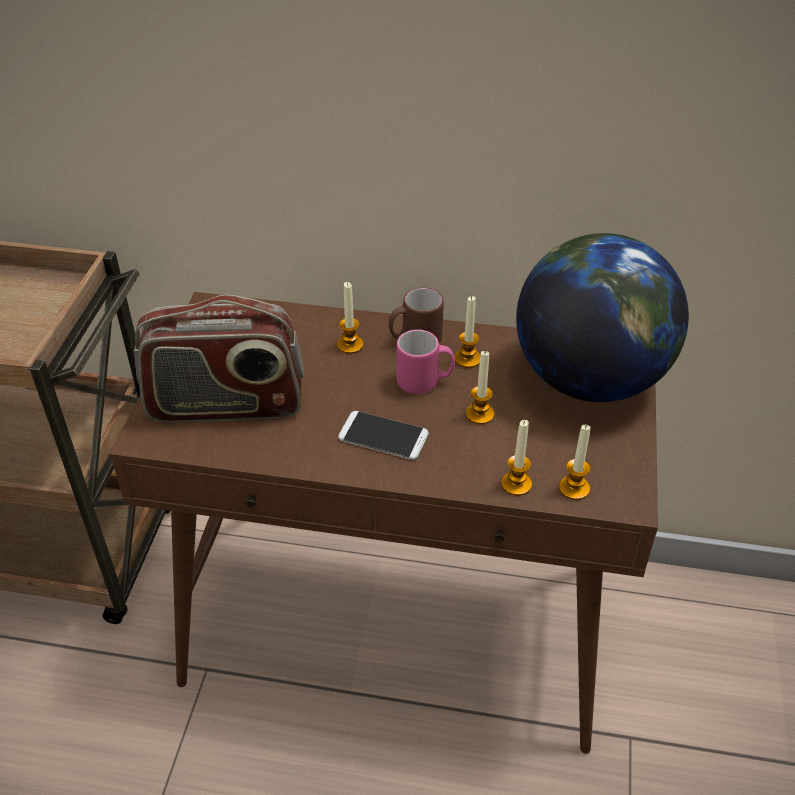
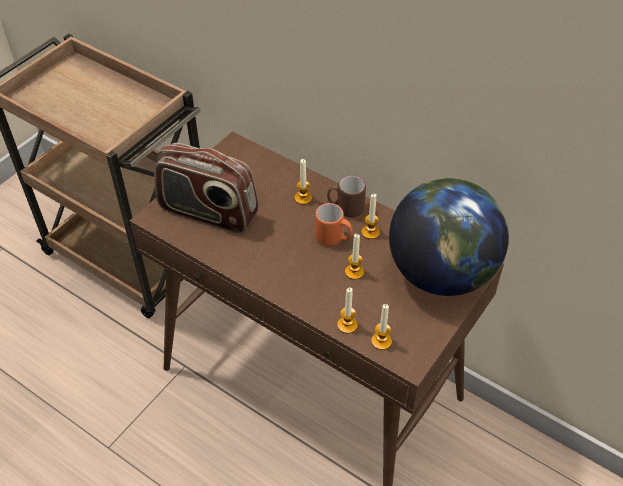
camera: 25 degrees right, 5 degrees up
phone [338,411,429,460] -> none
pink mug [397,330,455,394] -> orange mug [315,203,353,246]

